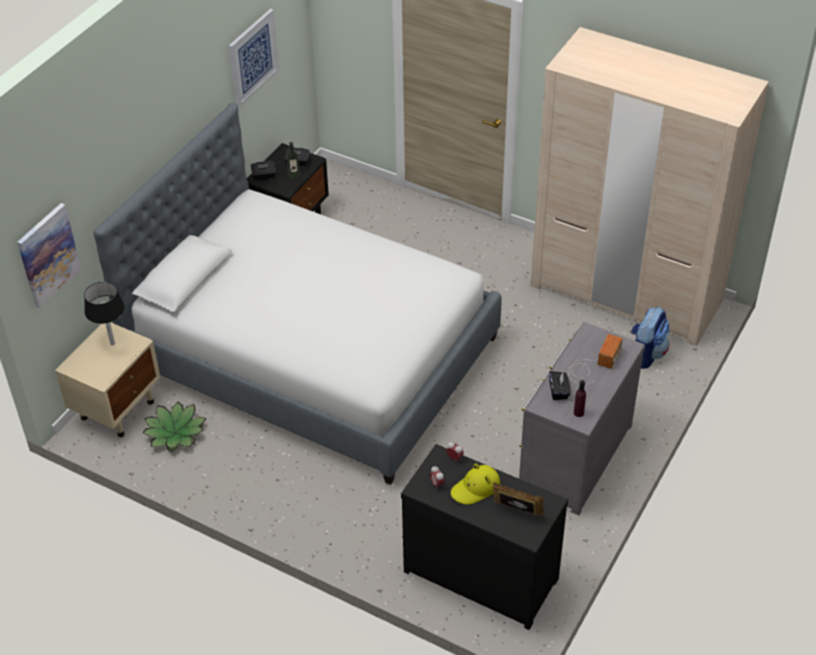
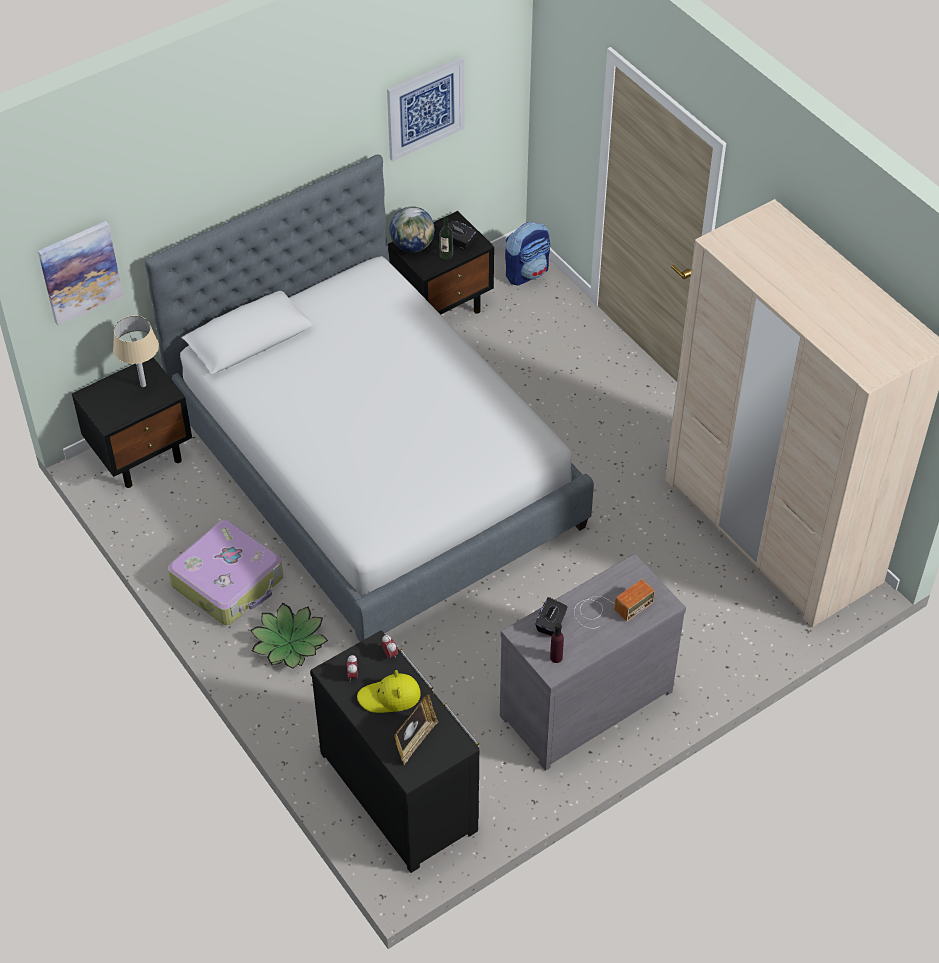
camera: 25 degrees right, 5 degrees up
beige nightstand [55,322,160,437] -> black nightstand [72,357,192,488]
black table lamp [84,282,125,345] -> beige table lamp [113,316,159,387]
potted plant [142,401,207,452] -> potted plant moved to [250,603,328,669]
black tissue box [250,161,276,181] -> globe [389,206,435,252]
picture frame [493,482,544,516] -> picture frame turned 75 degrees clockwise [394,694,439,765]
backpack [631,307,669,369] -> backpack moved to [505,221,550,285]
none -> suitcase [168,520,283,625]

